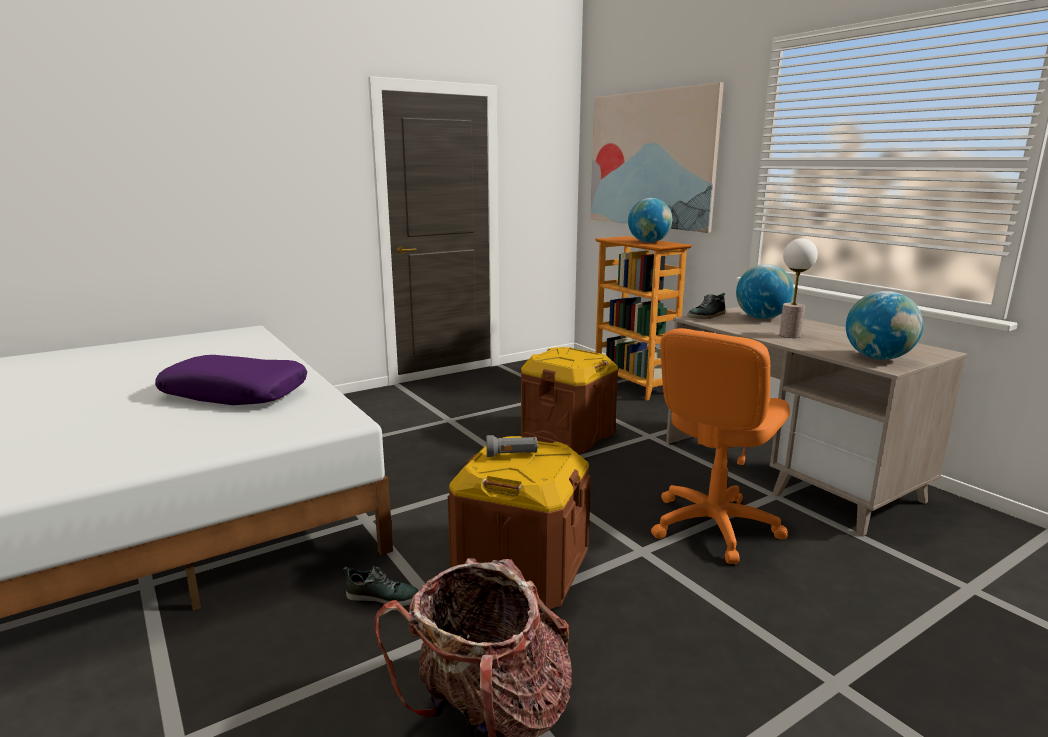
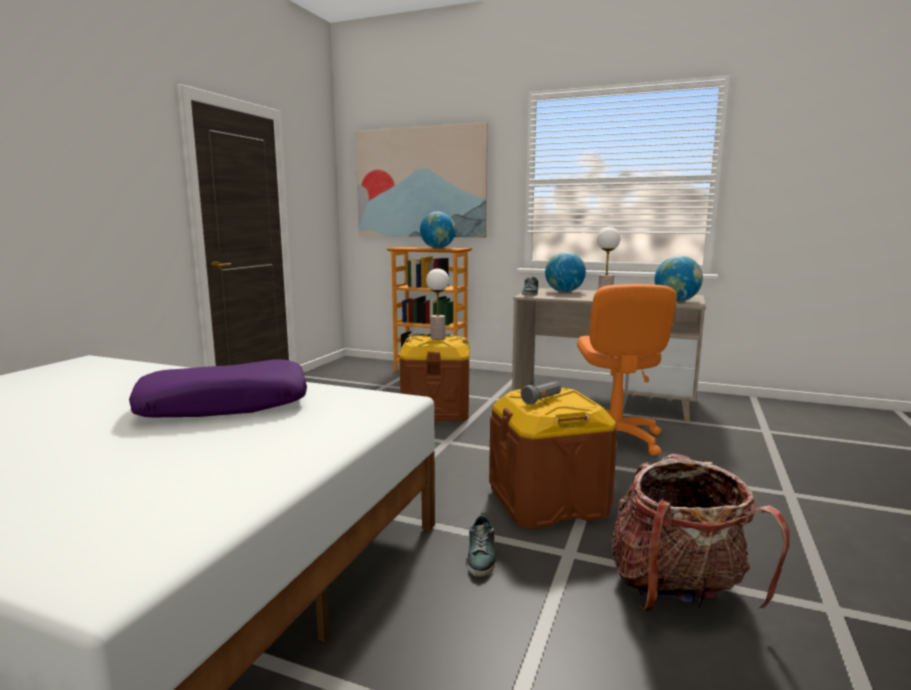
camera: 35 degrees left, 5 degrees down
shoe [343,566,419,606] -> shoe turned 120 degrees clockwise [468,512,496,577]
none -> table lamp [426,268,449,340]

